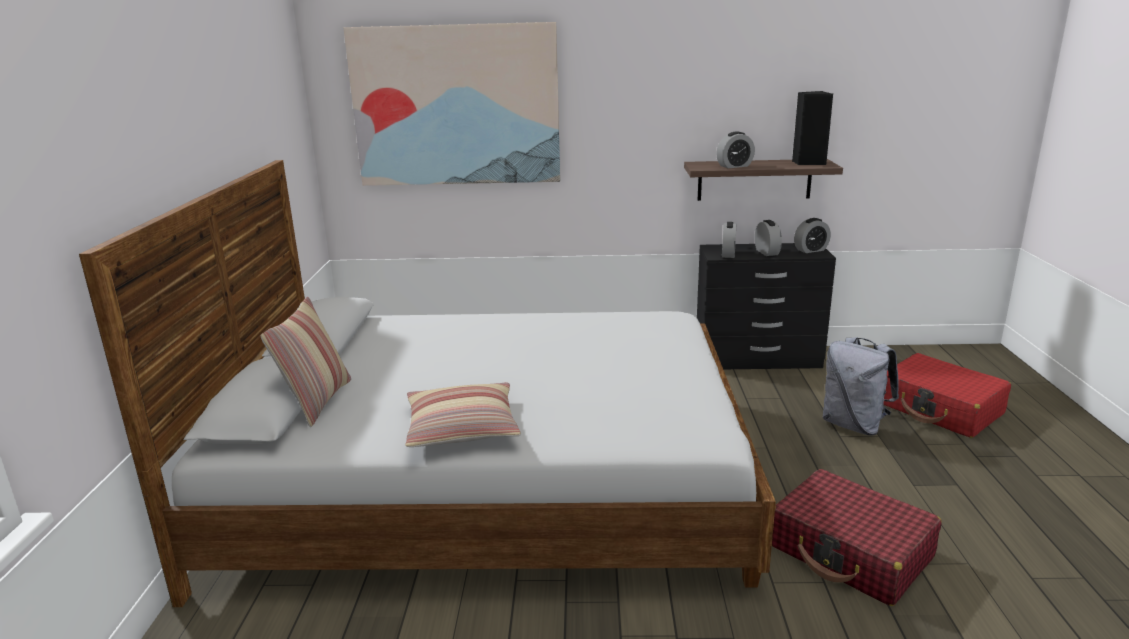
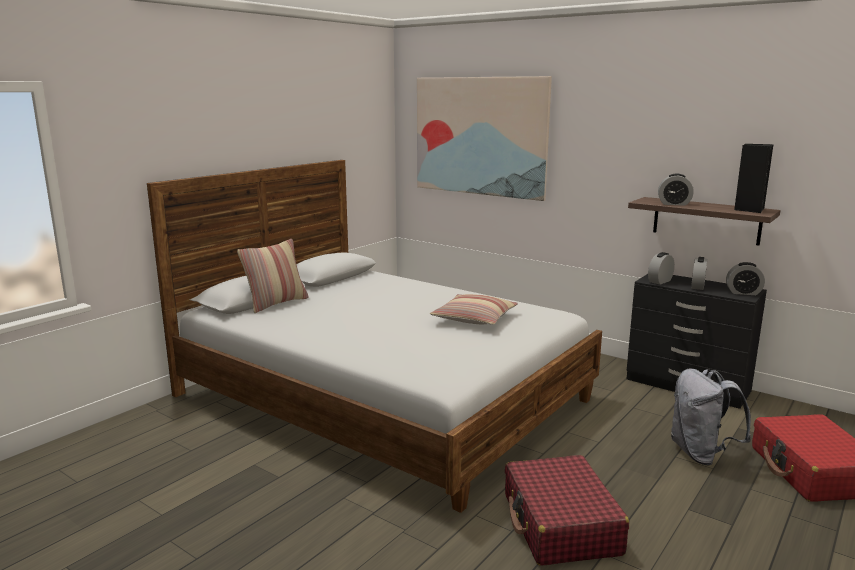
camera: 35 degrees right, 5 degrees down
pillow [405,382,521,447] -> pillow moved to [430,294,518,325]

